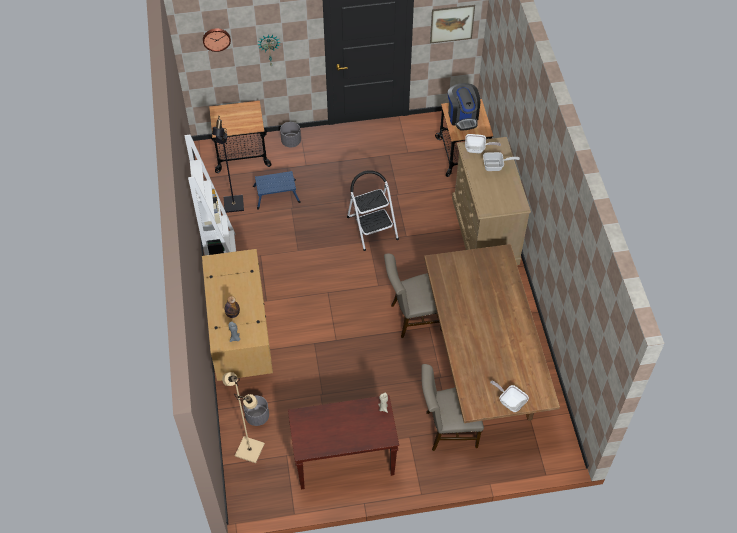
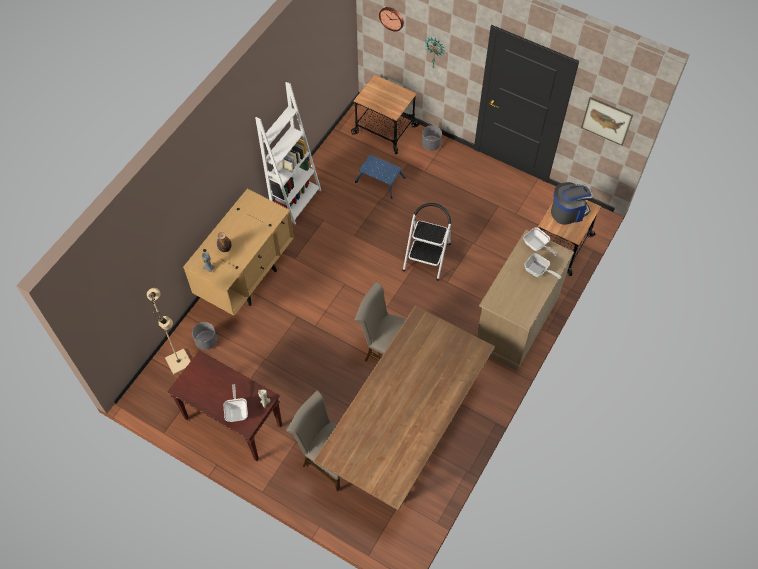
camera: 40 degrees right, 5 degrees up
black floor lamp [212,116,244,213] -> none
coffee machine [448,83,480,131] -> coffee machine turned 135 degrees counterclockwise [551,182,593,225]
frying pan [490,381,529,412] -> frying pan moved to [224,384,248,422]

